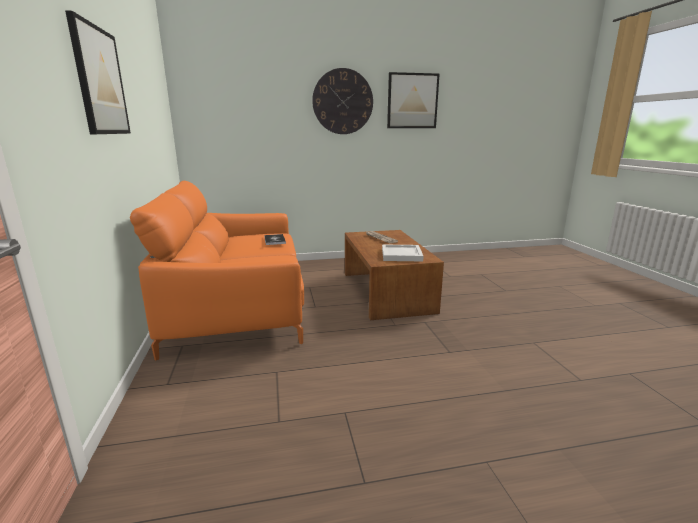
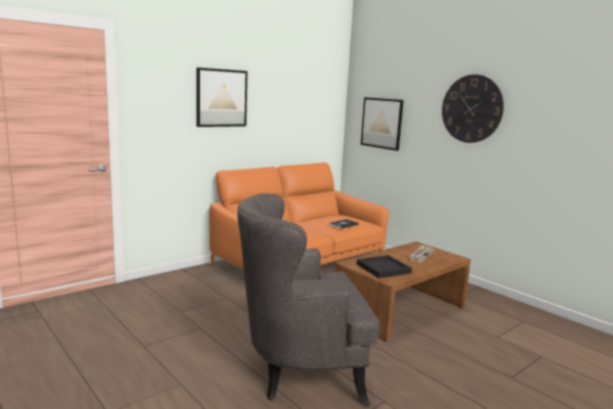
camera: 60 degrees right, 5 degrees down
white tray [382,244,424,261] -> black tray [357,255,412,278]
picture [387,72,439,128] -> picture moved to [361,97,404,151]
none -> grey armchair [237,193,379,407]

